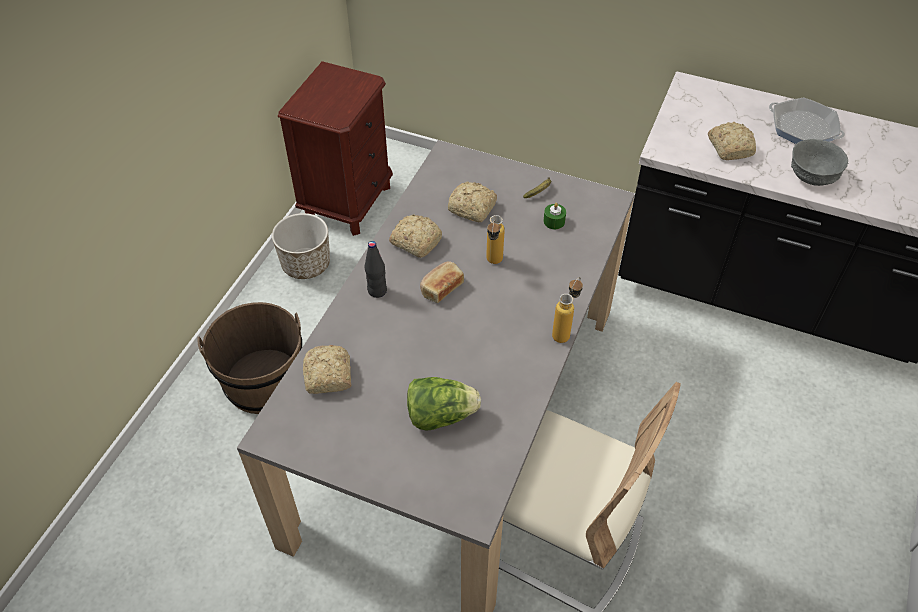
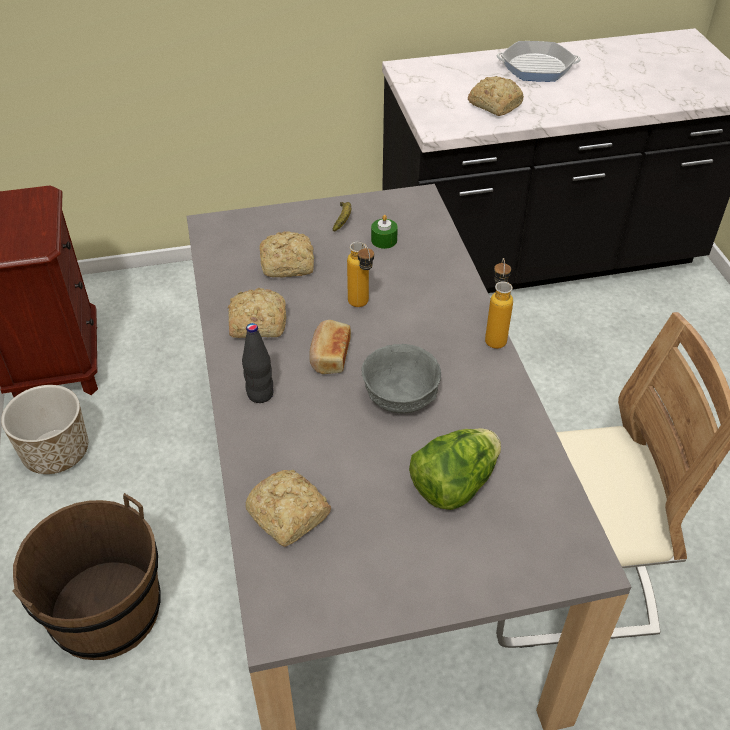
camera: 35 degrees left, 5 degrees down
grey bowl [791,139,848,186] -> grey bowl moved to [362,344,441,414]

